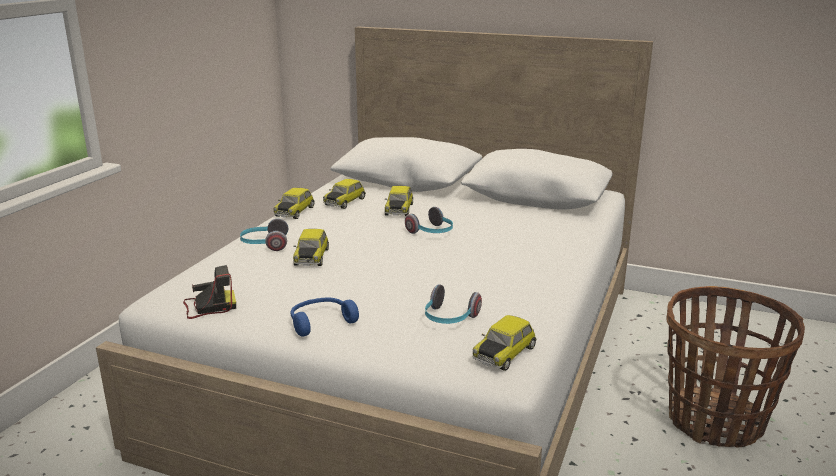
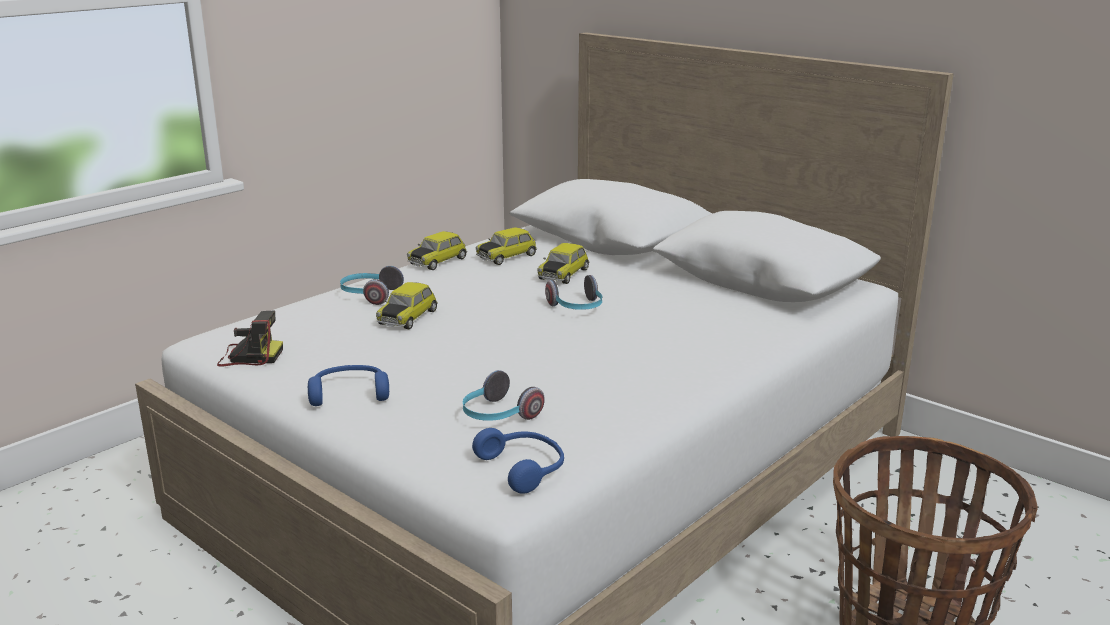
camera: 20 degrees right, 0 degrees up
toy car [473,315,537,371] -> blue headphones [472,428,564,494]

